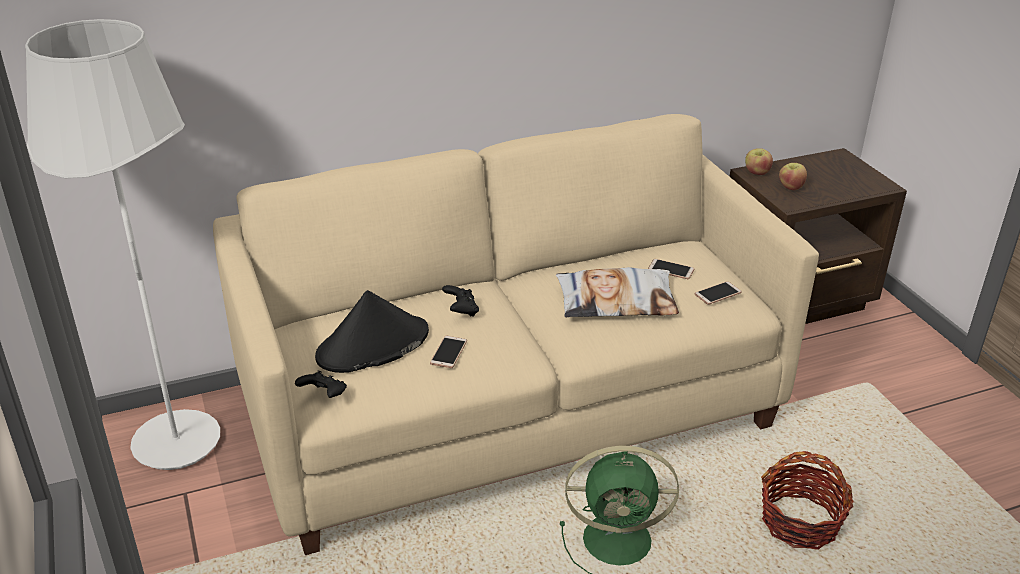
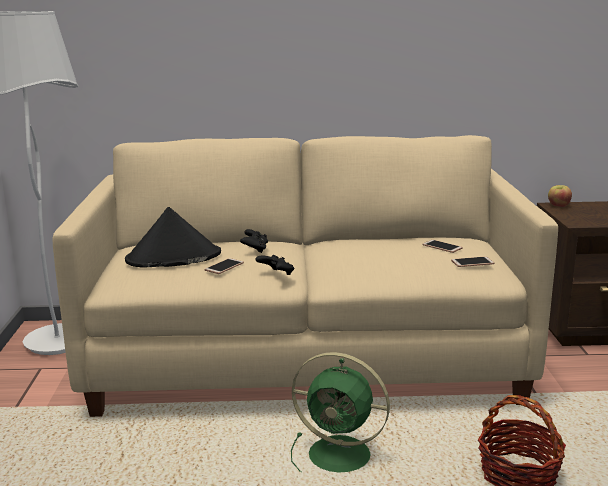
camera: 20 degrees right, 15 degrees down
black game controller [295,371,347,398] -> black game controller moved to [256,255,294,275]
pillow [556,267,679,317] -> none
apple [779,163,807,190] -> none

